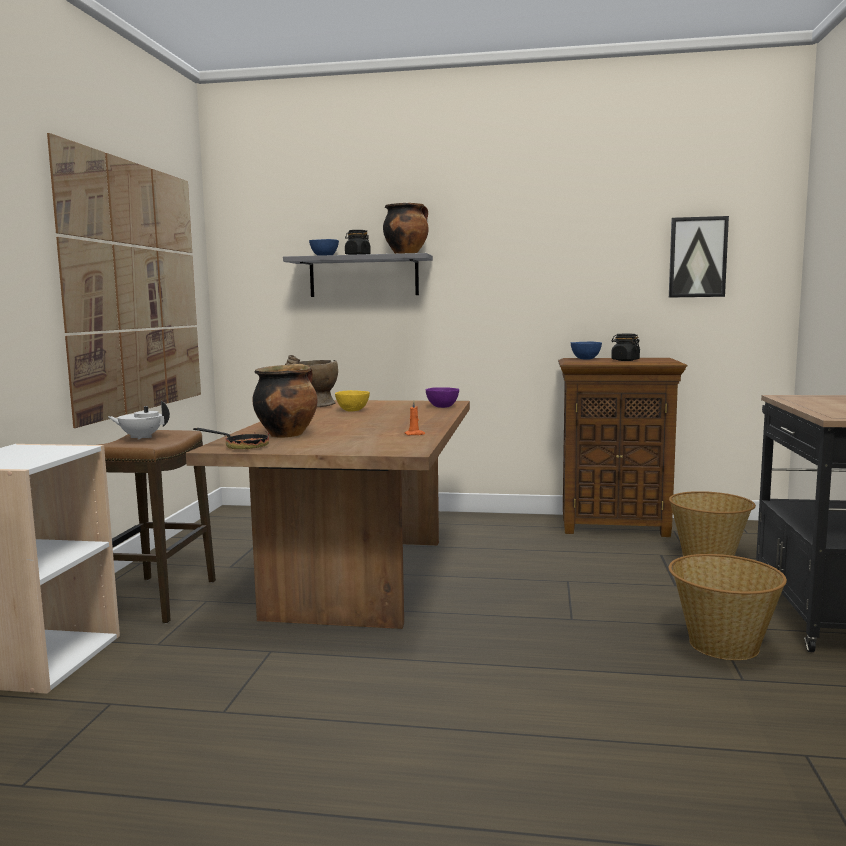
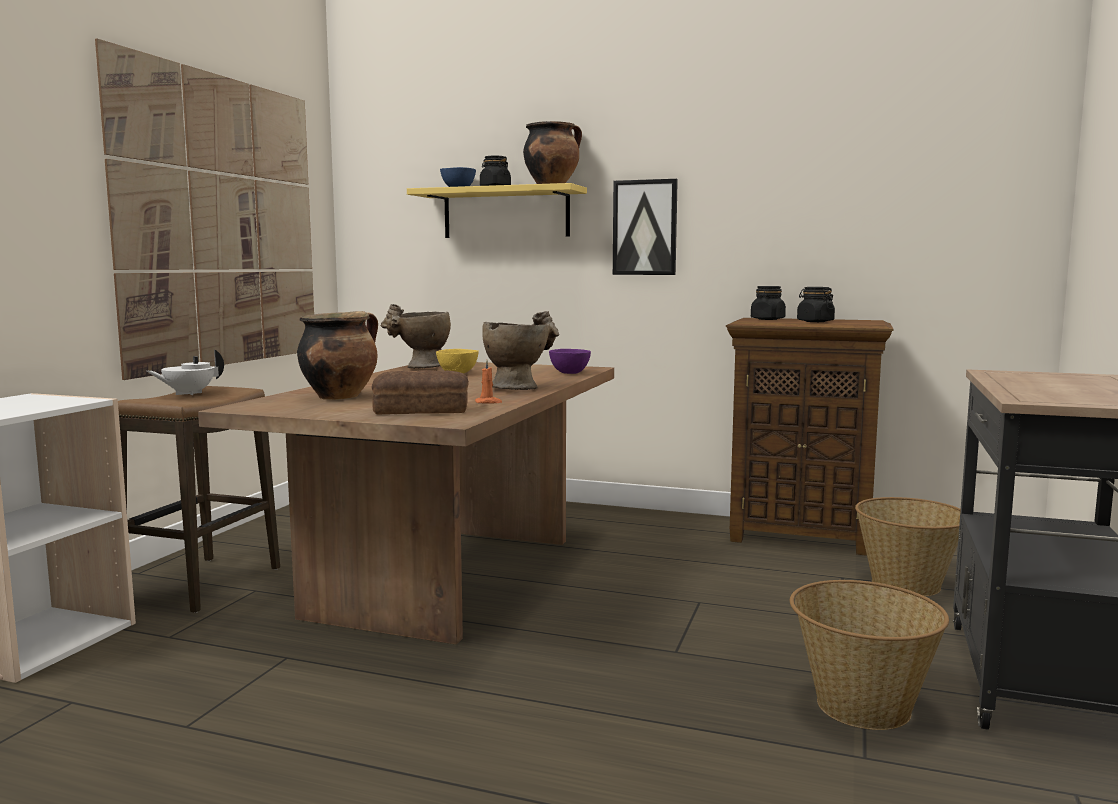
camera: 10 degrees right, 0 degrees up
white teapot [108,401,170,440] -> white teapot turned 45 degrees counterclockwise [147,349,224,395]
frying pan [193,427,269,449] -> none
grey shelf [283,253,433,297] -> yellow shelf [407,183,587,238]
blue bowl [571,341,602,360] -> black jar [751,286,786,320]
picture [669,216,729,298] -> picture moved to [613,179,678,275]
none -> bread [372,370,469,414]
none -> beige vase [482,311,559,390]

